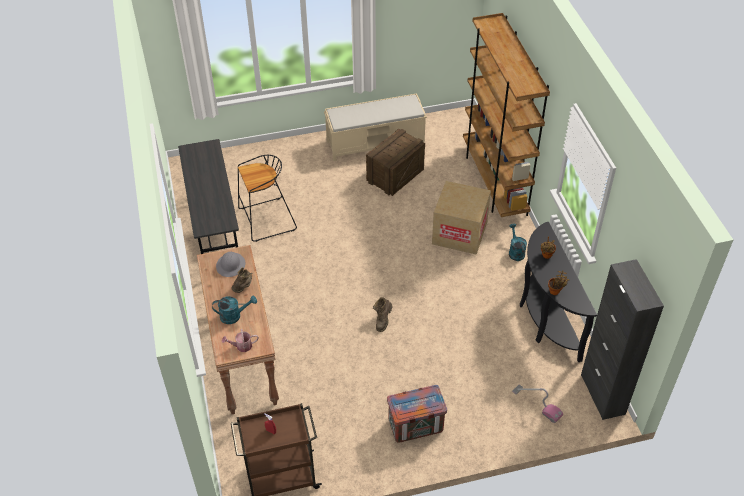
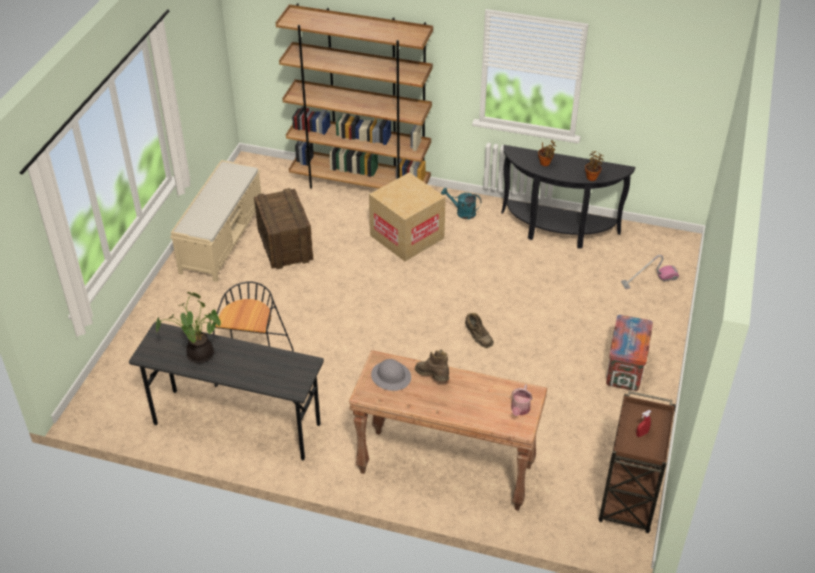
camera: 60 degrees left, 5 degrees down
turquoise watering can [212,296,257,324] -> none
black cabinet [581,259,664,420] -> none
none -> potted plant [156,292,221,363]

